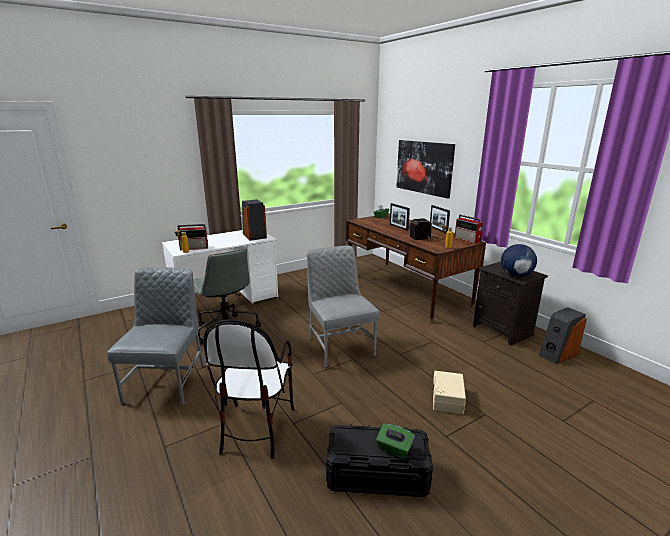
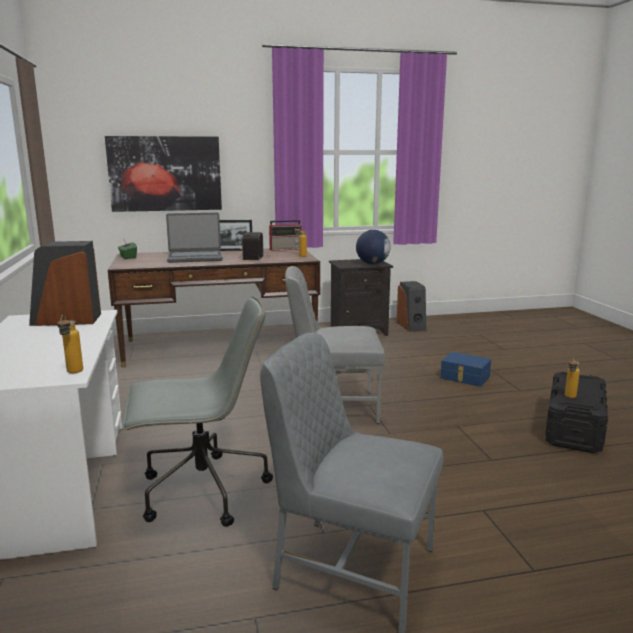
camera: 70 degrees left, 5 degrees down
radio [177,224,208,250] -> none
chair [204,319,294,459] -> none
green tissue box [376,423,415,459] -> none
picture frame [390,203,410,231] -> laptop [166,213,223,263]
beige storage box [431,371,466,414] -> blue storage box [440,352,491,387]
none -> bottle [565,358,580,398]

